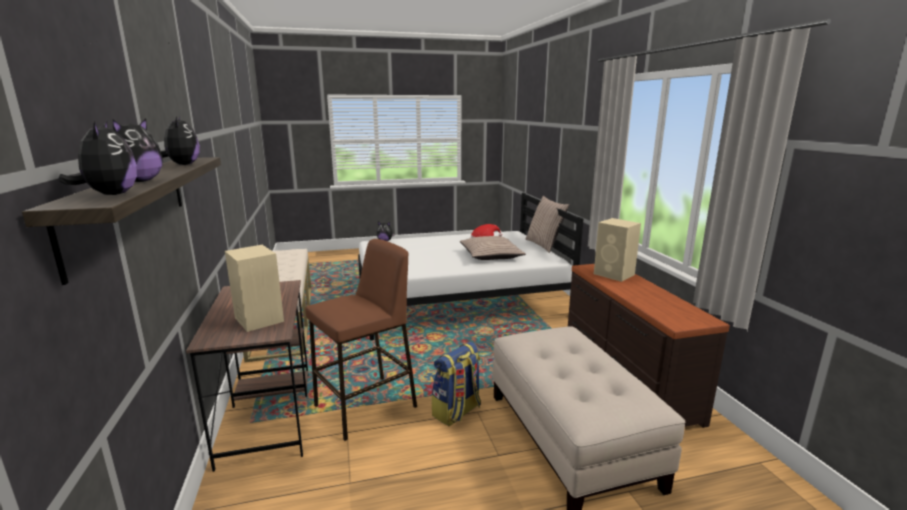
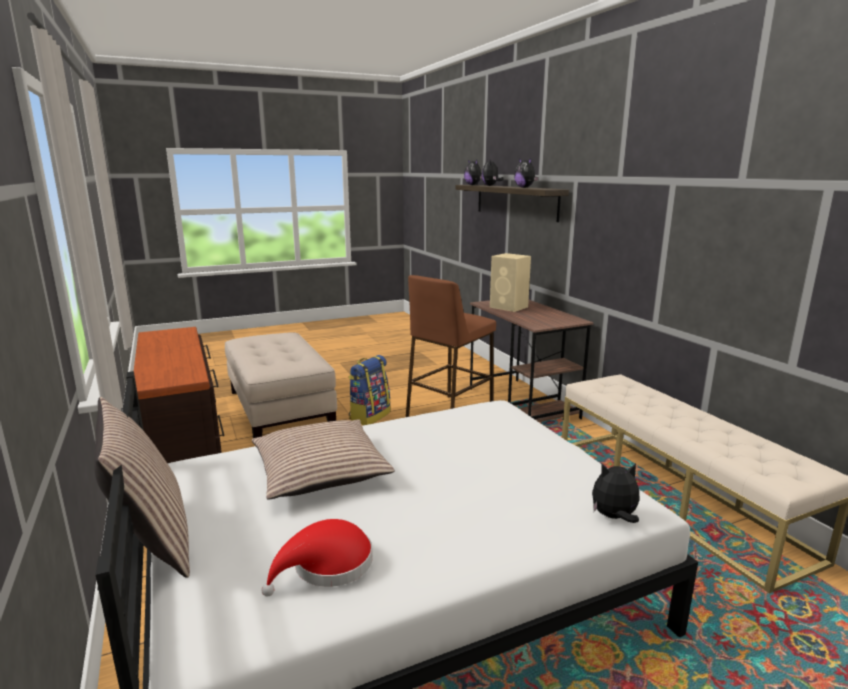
camera: 170 degrees right, 0 degrees up
beige speaker [594,218,641,282] -> none

